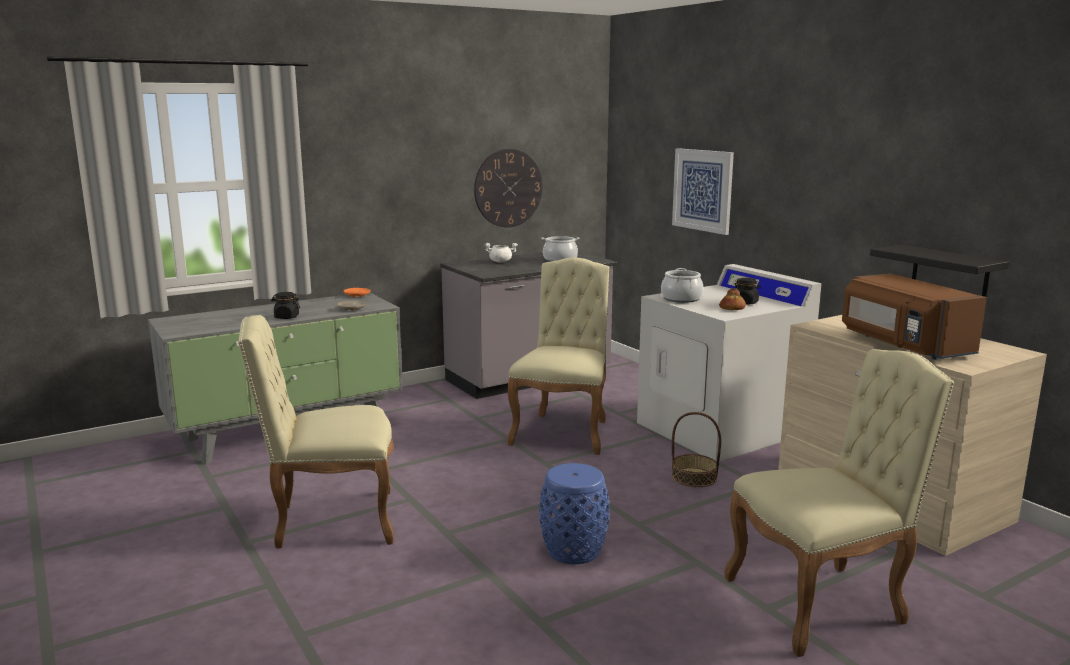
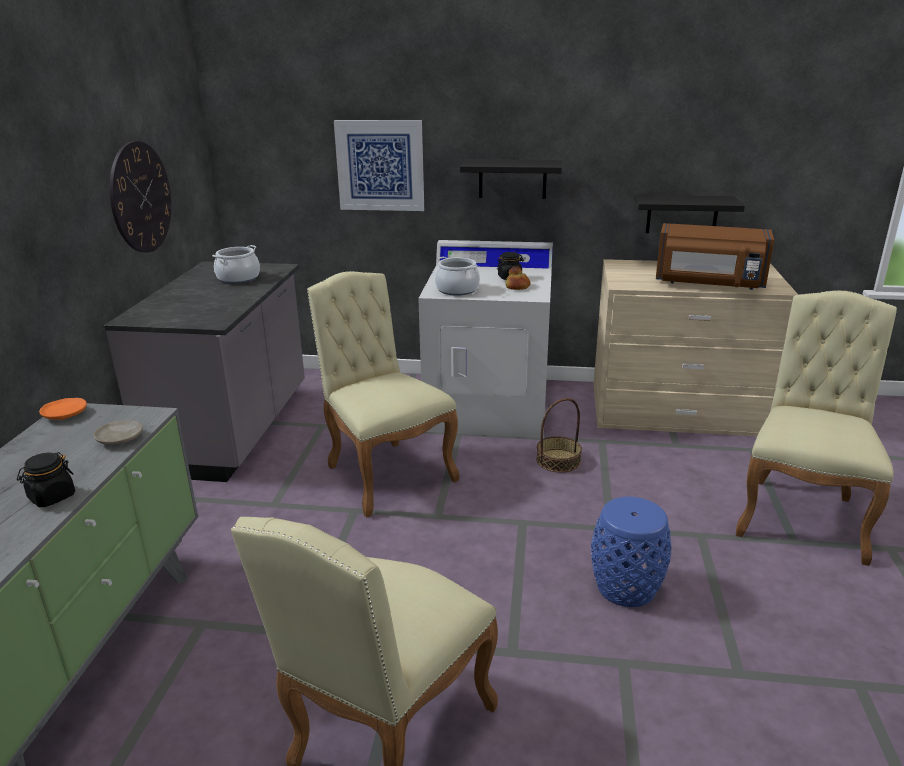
camera: 50 degrees left, 10 degrees up
white cooking pot [484,243,518,263] -> none
none -> black shelf [460,159,562,199]

